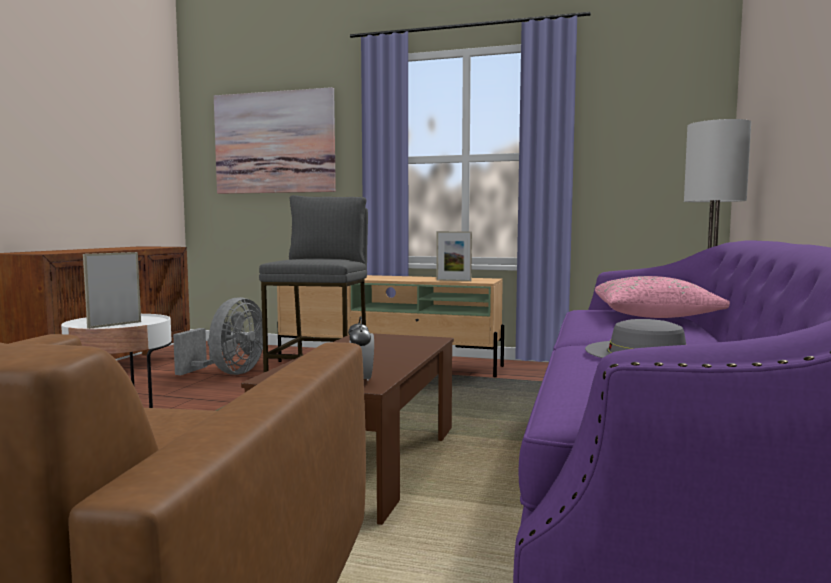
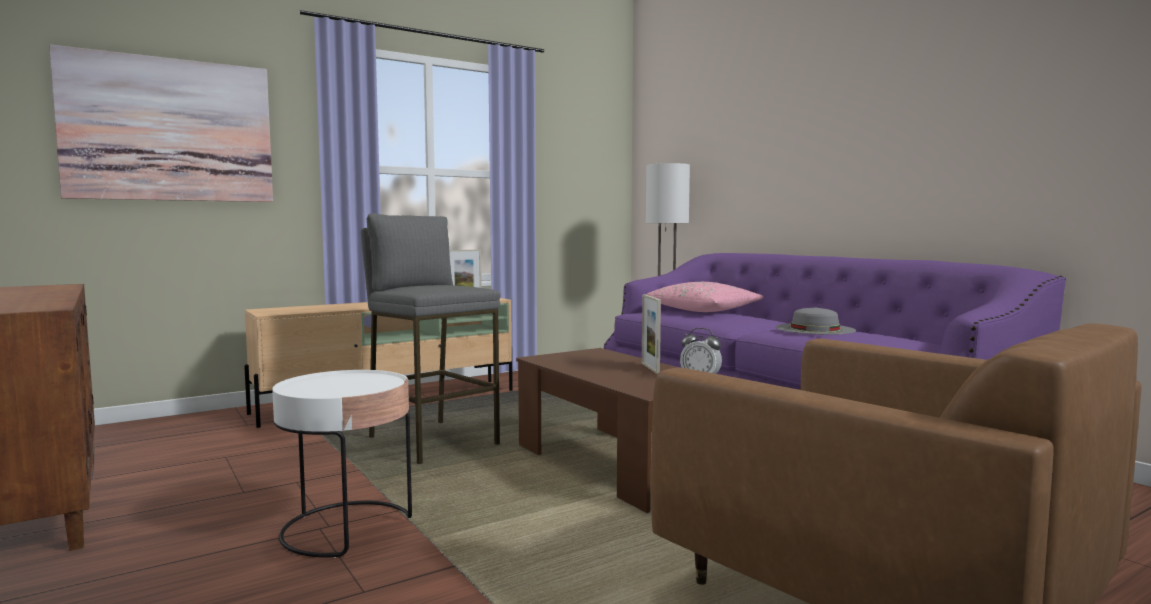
camera: 50 degrees left, 0 degrees up
picture frame [83,252,141,329] -> picture frame moved to [642,294,661,374]
grey fan [173,297,263,375] -> none

